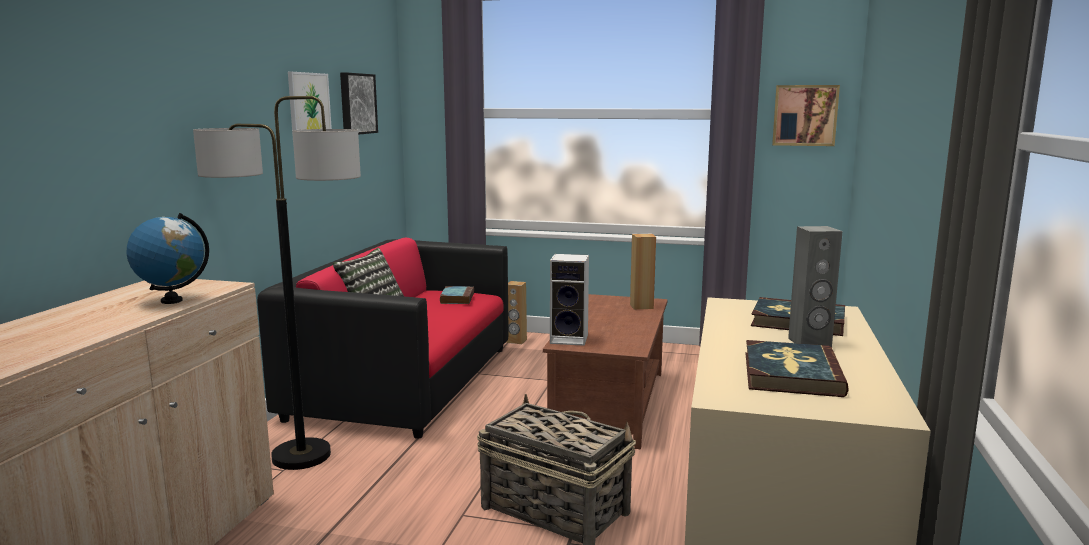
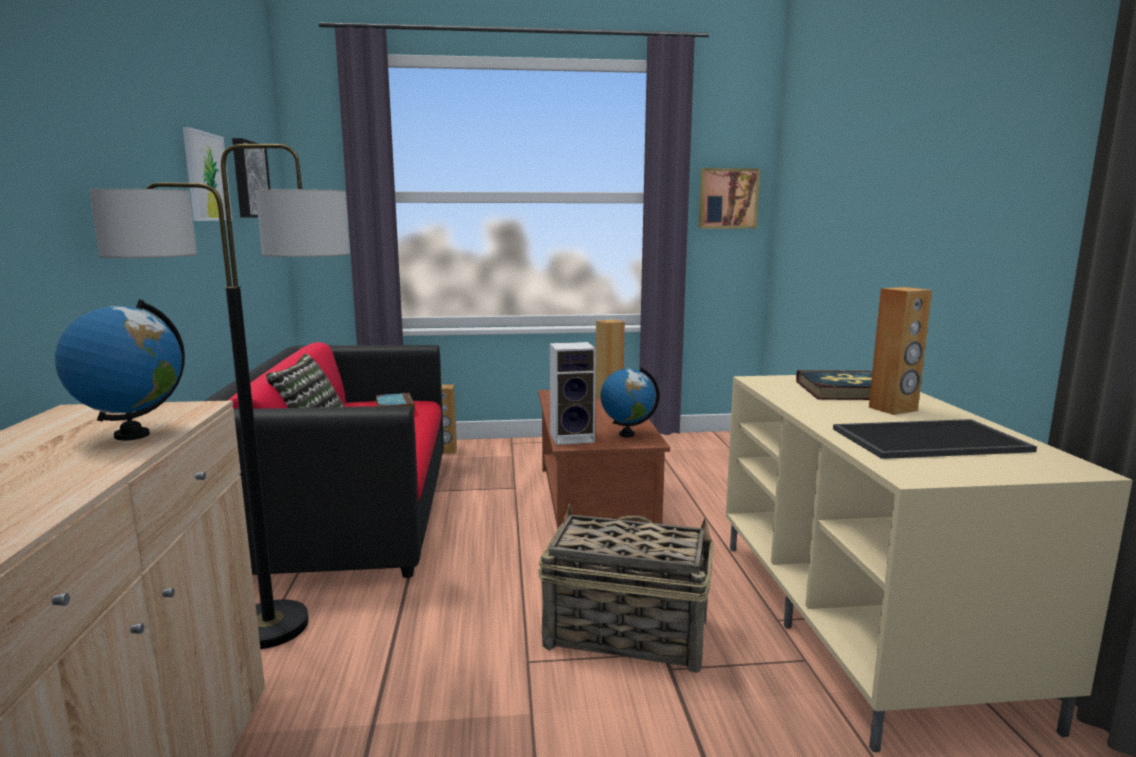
camera: 20 degrees left, 0 degrees up
book [746,340,849,397] -> tray [833,419,1037,459]
grey speaker [788,226,843,347] -> brown speaker [869,287,932,415]
none -> globe [600,367,659,437]

